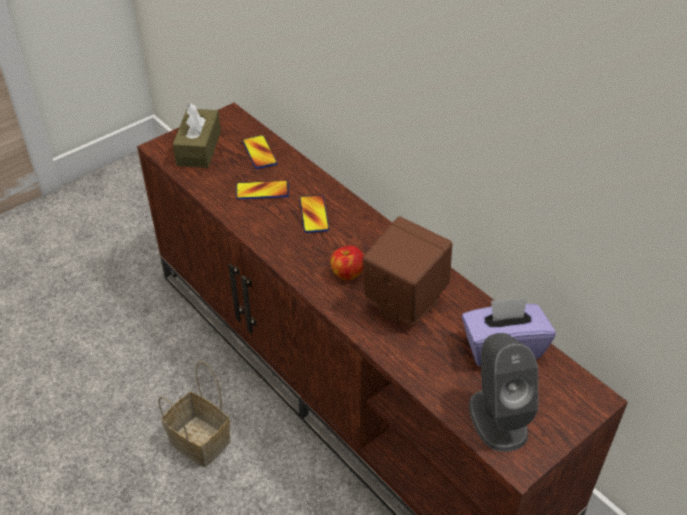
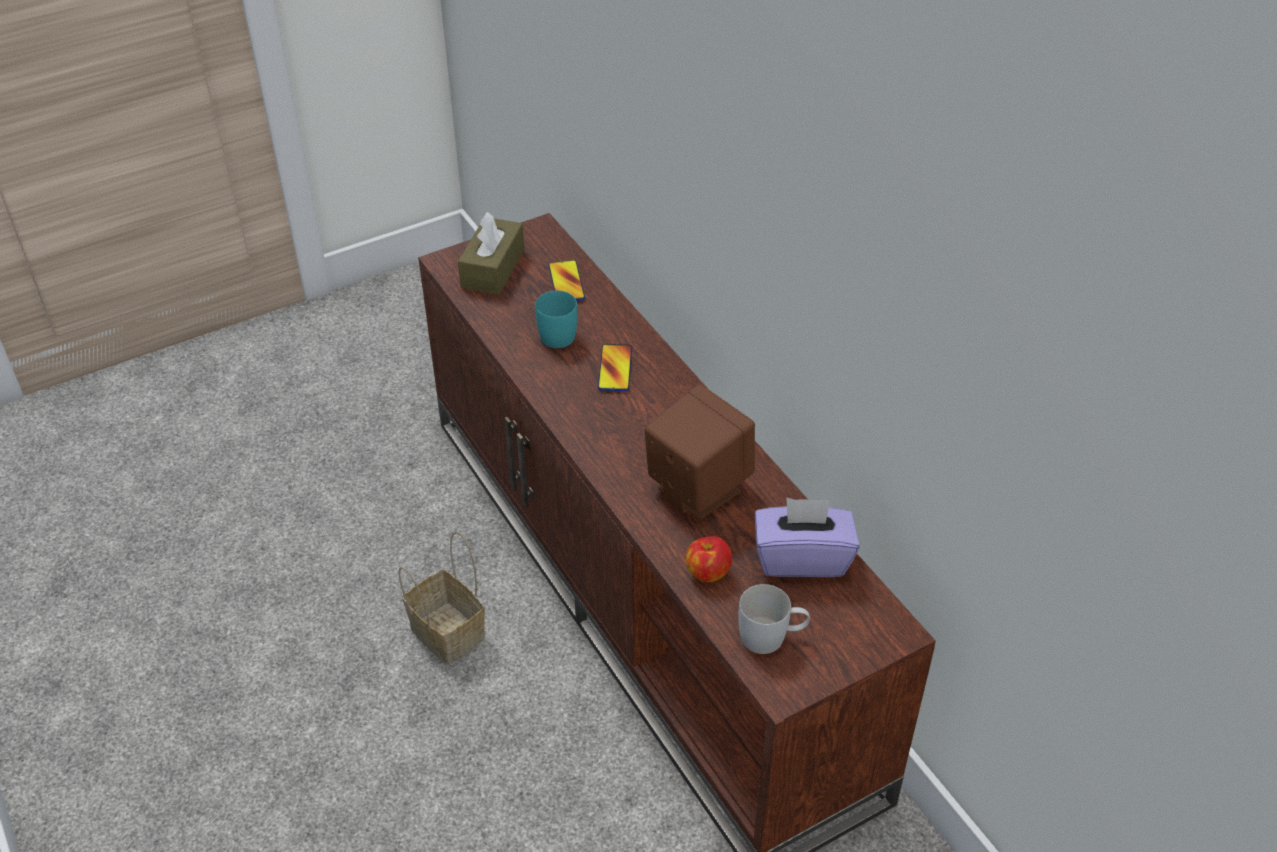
camera: 10 degrees right, 0 degrees up
phone [236,181,289,199] -> turquoise mug [535,291,577,348]
apple [330,245,364,280] -> apple moved to [686,536,732,583]
grey speaker [469,333,538,452] -> white mug [738,584,810,654]

